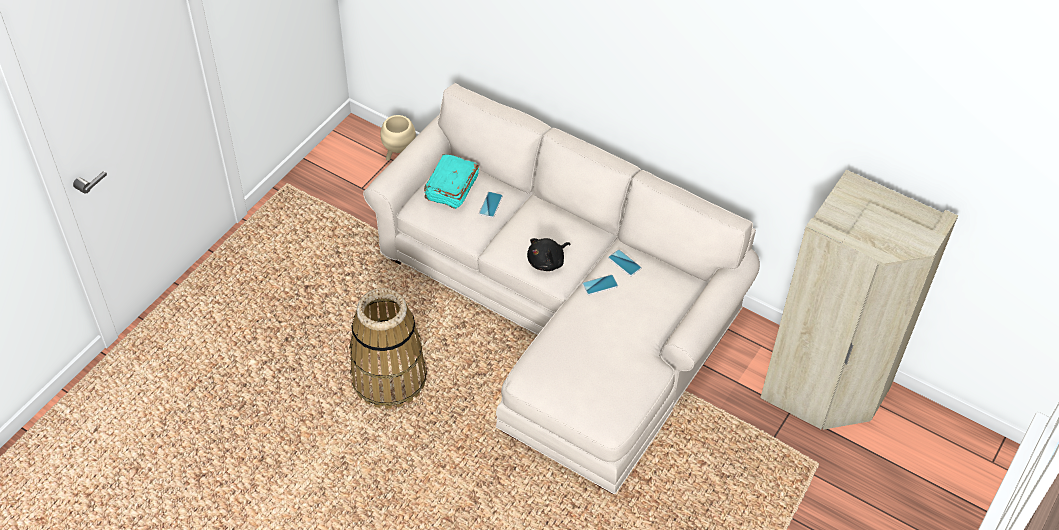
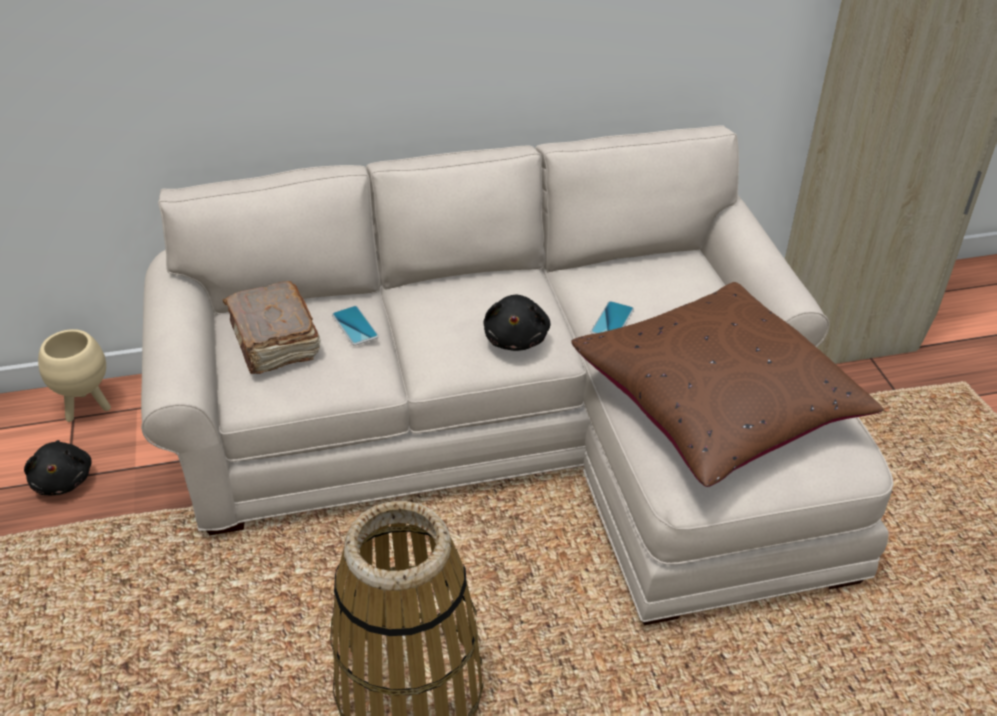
camera: 45 degrees left, 10 degrees down
turquoise book [424,154,479,209] -> brown book [223,281,321,374]
phone [608,249,642,276] -> none
none -> black plush toy [24,440,92,495]
none -> brown pillow [571,282,884,487]

